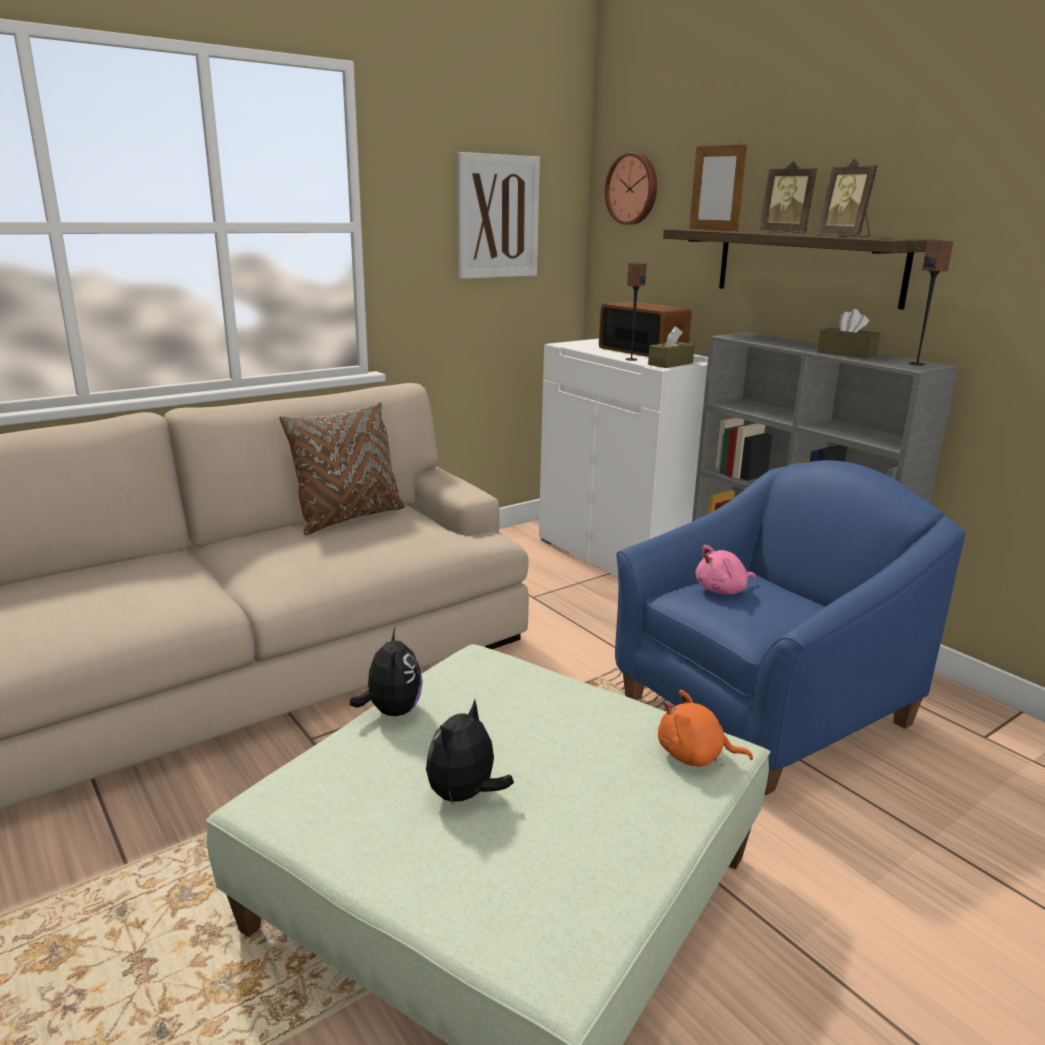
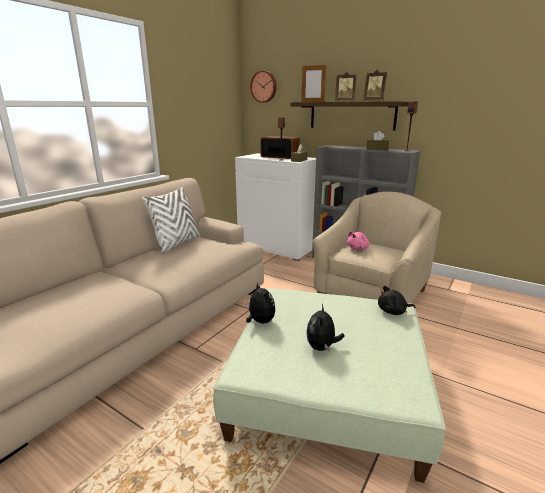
camera: 20 degrees left, 0 degrees up
brown pillow [279,402,405,535] -> white pillow [142,187,200,254]
picture [457,152,540,279] -> none
blue armchair [615,460,966,795] -> beige armchair [313,191,441,304]
orange plush toy [658,690,753,766] -> black plush toy [378,286,416,315]

